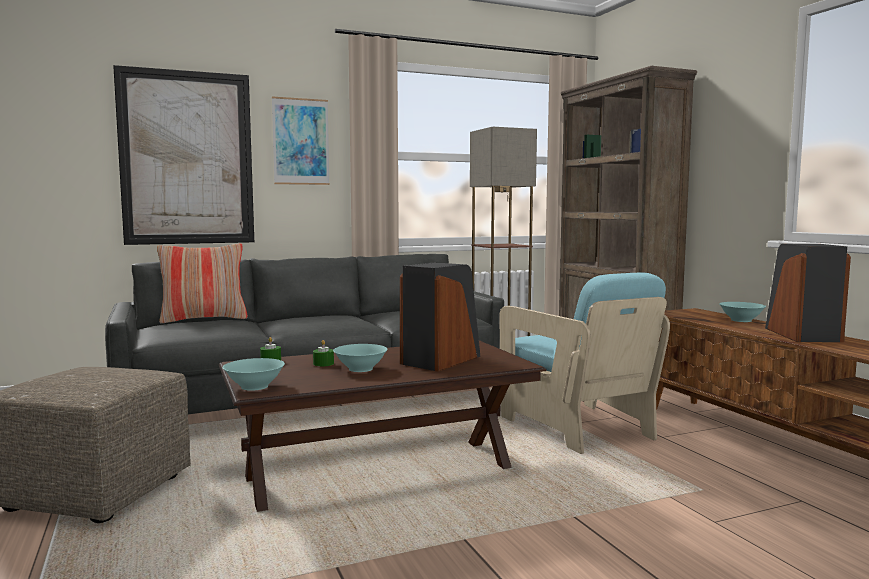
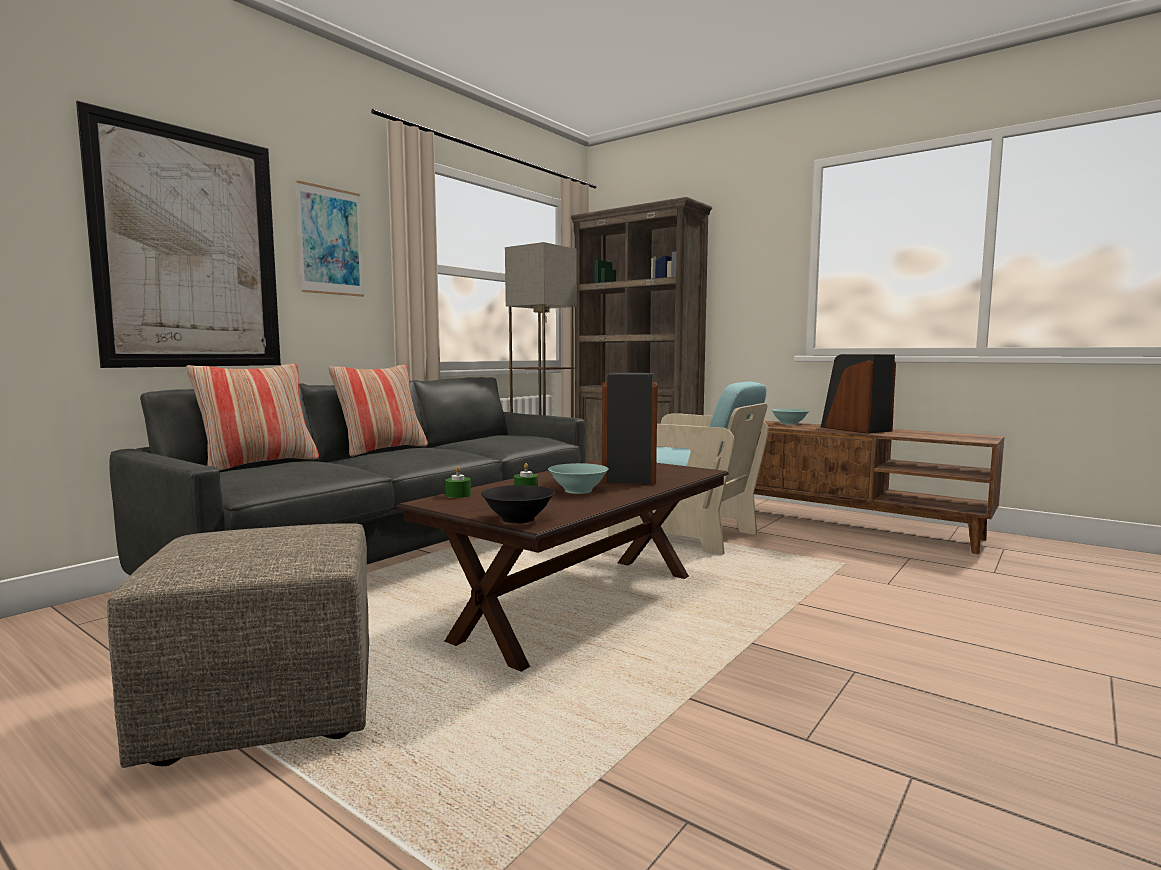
camera: 30 degrees left, 0 degrees up
turquoise bowl [223,358,285,391] -> black bowl [481,485,555,524]
none -> pillow [328,365,428,457]

